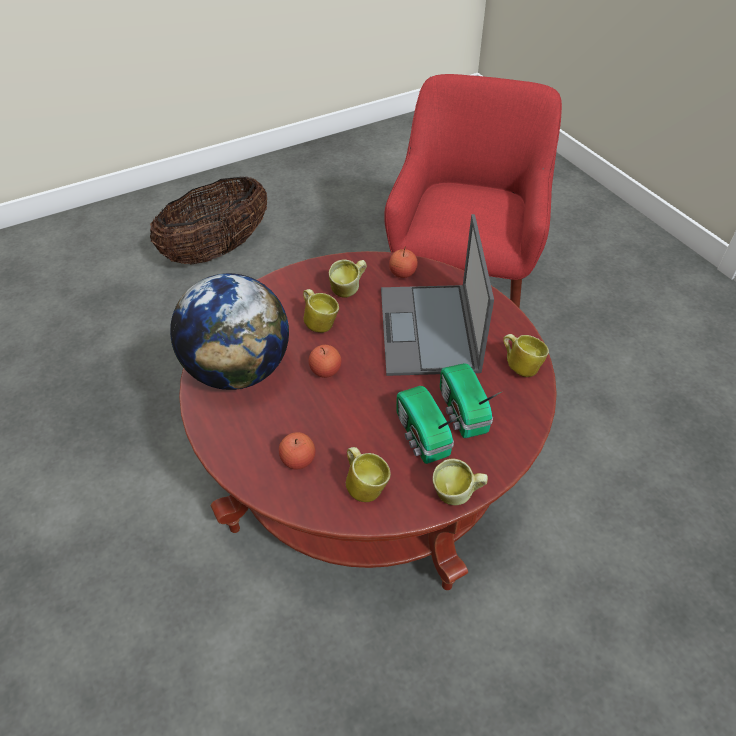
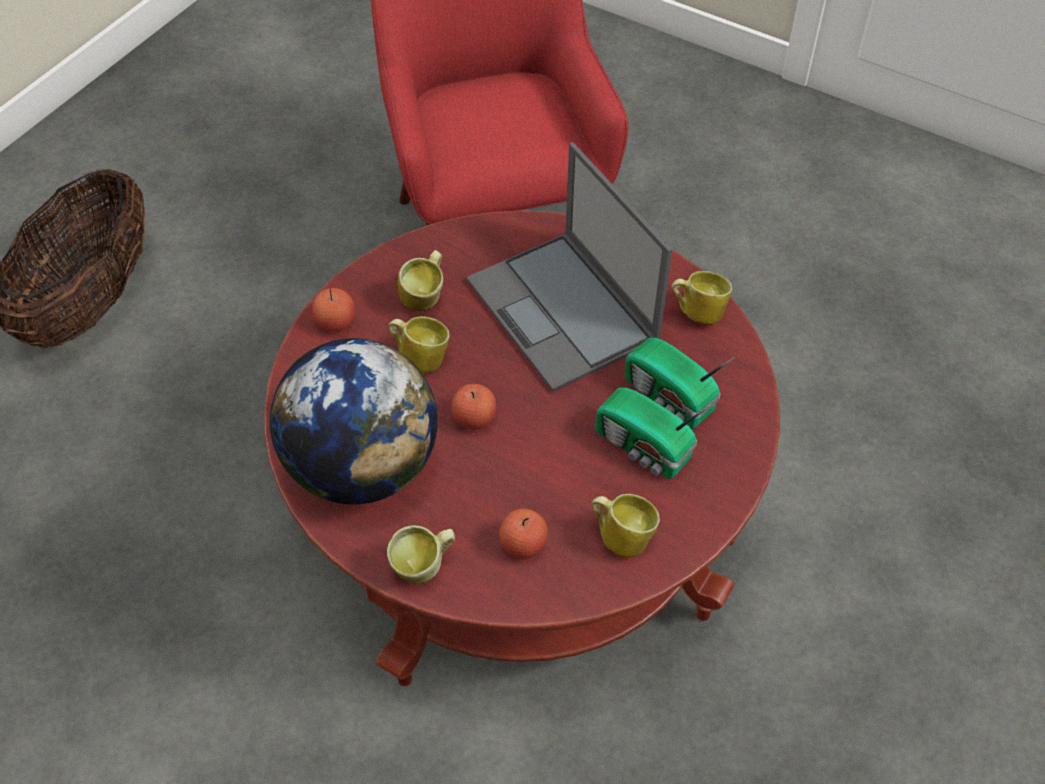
camera: 30 degrees left, 5 degrees up
apple [389,246,418,278] -> apple moved to [312,287,355,331]
mug [432,458,488,505] -> mug moved to [387,525,455,583]

